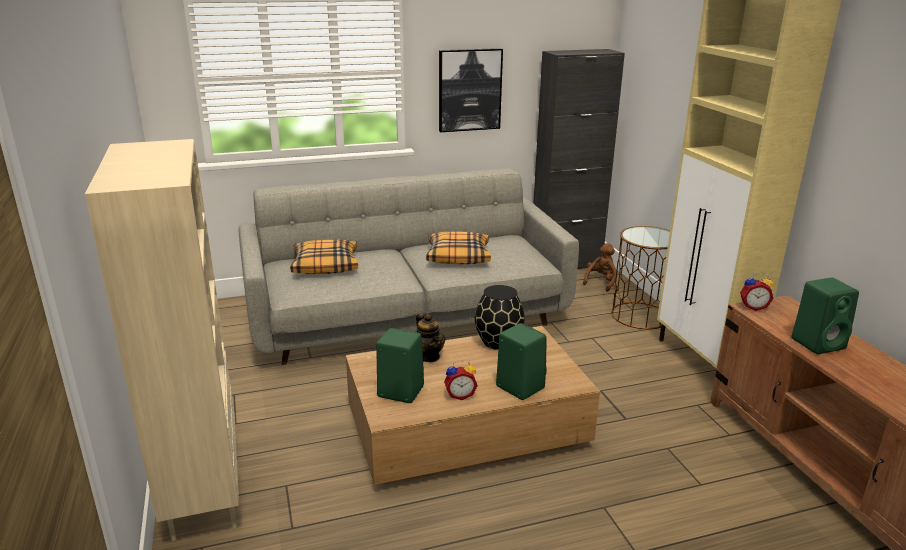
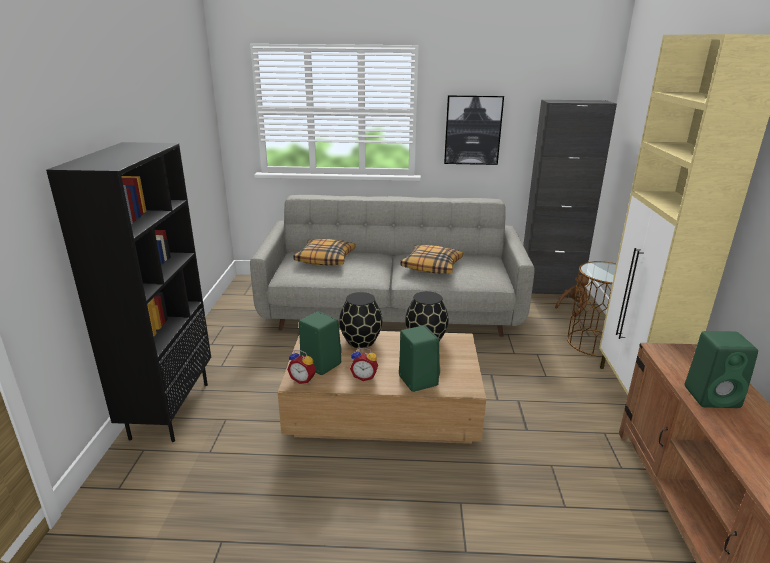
camera: 20 degrees right, 0 degrees up
beige bookcase [85,139,239,541] -> black bookcase [46,142,211,442]
teapot [416,313,445,362] -> black vase [339,292,382,348]
alarm clock [740,273,774,311] -> alarm clock moved to [287,350,316,384]

